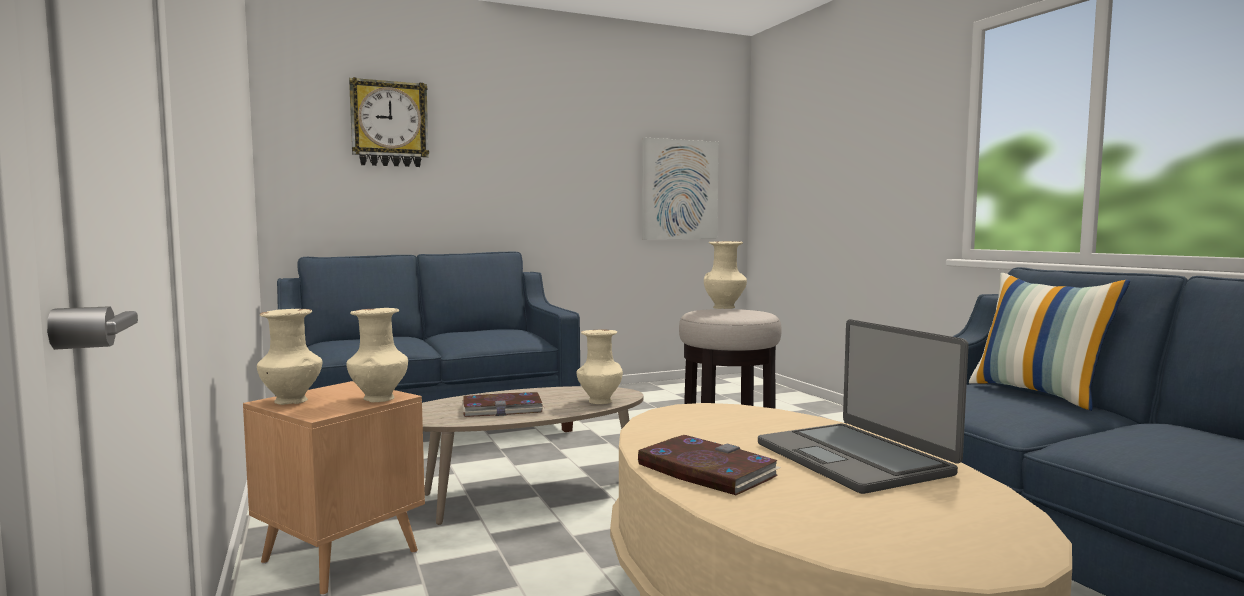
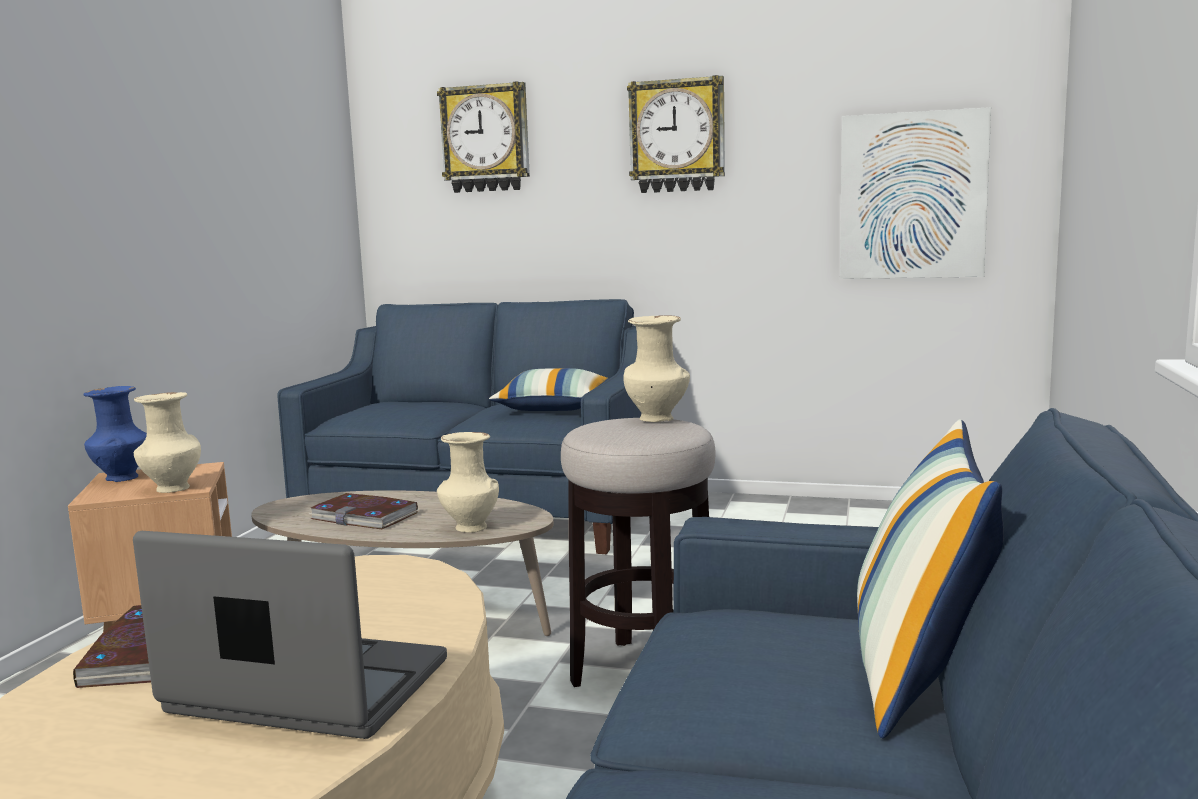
camera: 40 degrees right, 5 degrees up
beige vase [257,309,322,405] -> blue vase [84,386,147,482]
laptop [758,319,969,494] -> laptop turned 90 degrees clockwise [133,531,447,739]
none -> pillow [489,368,609,411]
none -> wall clock [627,75,725,193]

